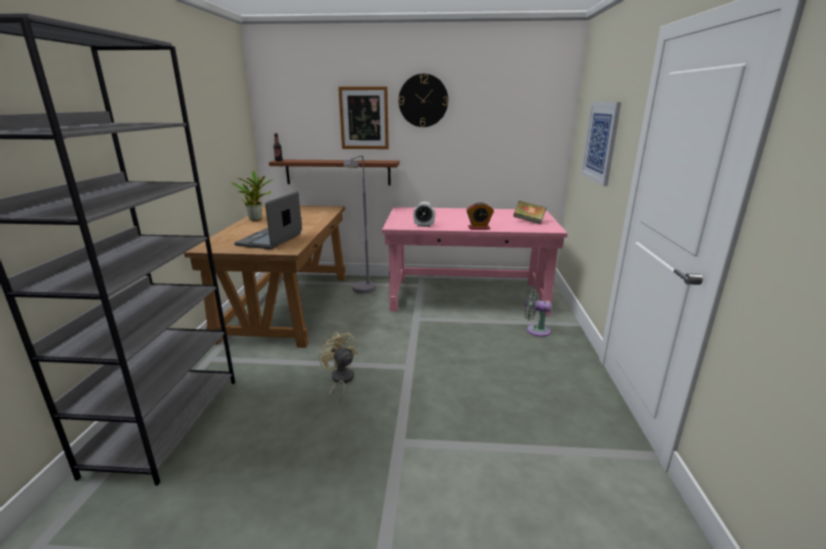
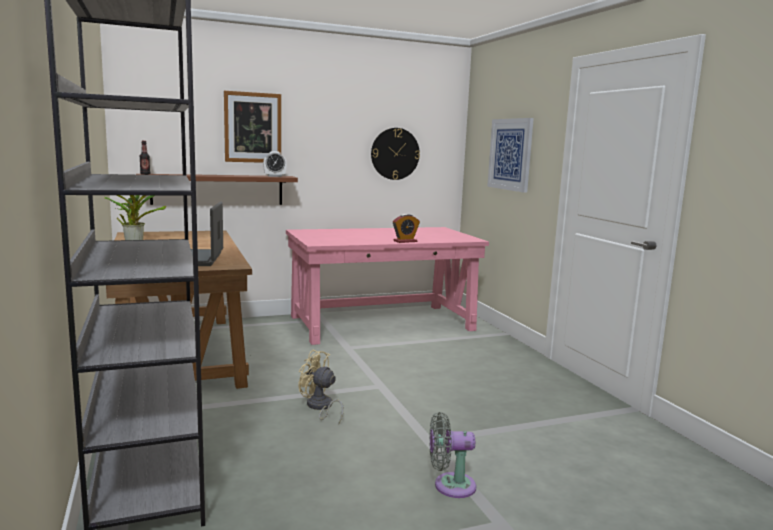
camera: 25 degrees left, 10 degrees down
grey floor lamp [344,155,376,294] -> none
wall clock [399,74,448,127] -> wall clock moved to [371,128,420,180]
alarm clock [413,202,435,227] -> alarm clock moved to [263,151,287,177]
book [513,201,546,224] -> none
grey fan [524,289,551,337] -> grey fan moved to [429,412,476,498]

